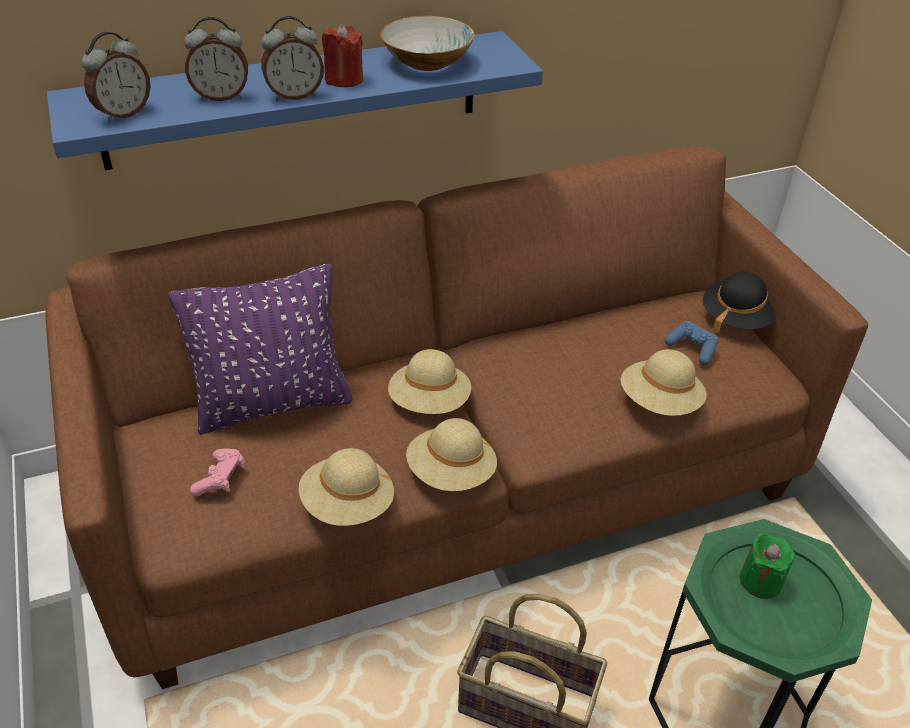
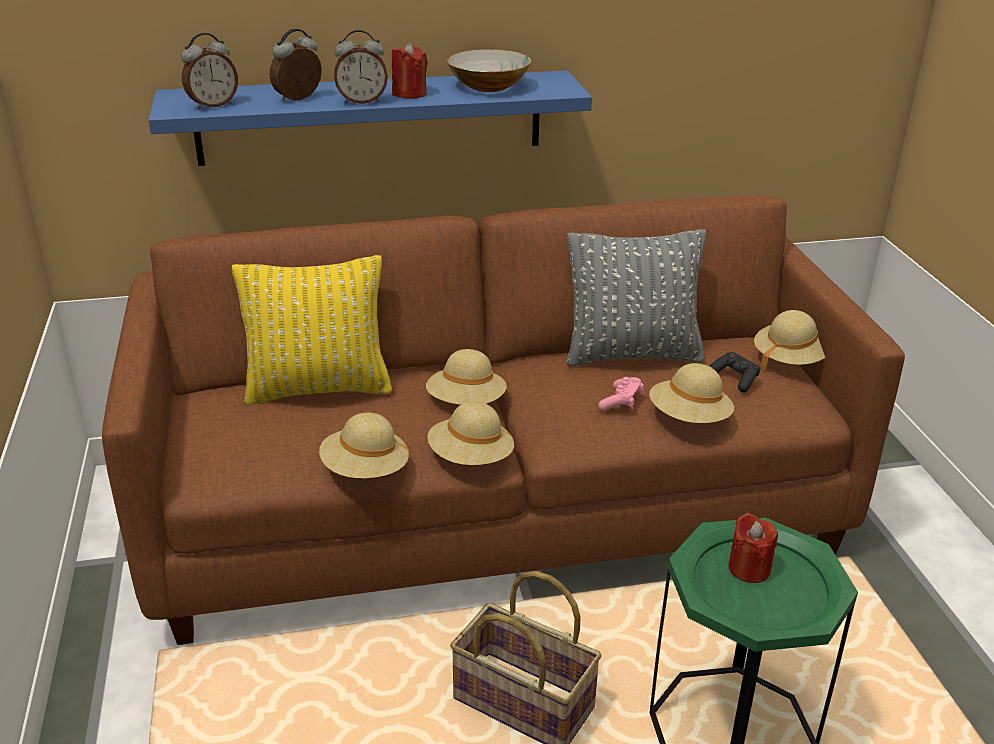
camera: 10 degrees right, 10 degrees down
purple pillow [168,264,353,435] -> yellow pillow [232,255,392,405]
alarm clock [184,17,248,101] -> alarm clock turned 135 degrees clockwise [269,28,322,102]
pink game controller [190,448,245,496] -> pink game controller moved to [598,377,644,411]
blue game controller [665,321,718,365] -> black game controller [709,352,760,392]
black hat [703,271,776,334] -> beige hat [754,310,825,370]
green candle [740,532,795,599] -> red candle [728,513,778,583]
none -> grey pillow [566,229,706,366]

